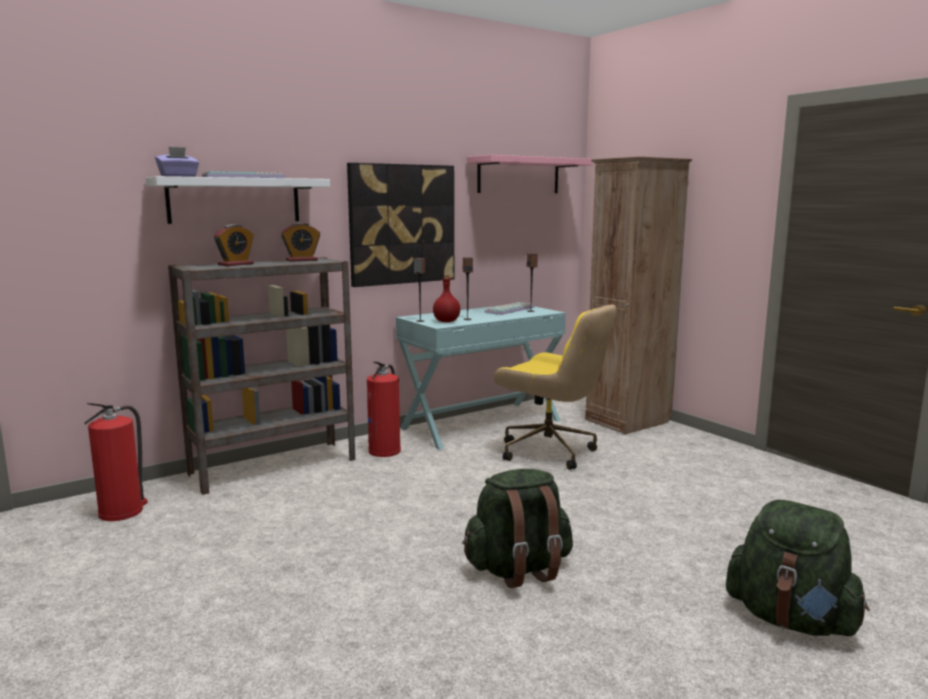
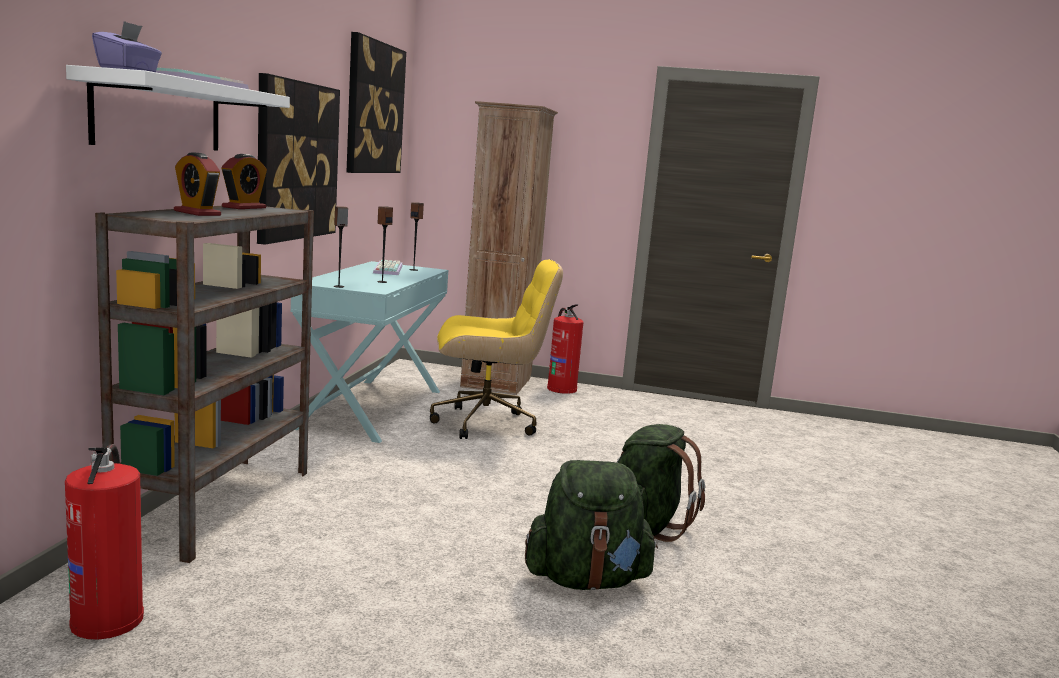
camera: 45 degrees left, 0 degrees up
alarm clock [214,224,254,266] -> alarm clock turned 135 degrees clockwise [174,152,221,216]
fire extinguisher [367,362,401,457] -> fire extinguisher moved to [547,304,583,394]
red bottle [433,275,460,322] -> none
pink shelf [467,155,593,193] -> picture [347,32,406,173]
green backpack [726,500,869,636] -> green backpack moved to [525,460,658,590]

